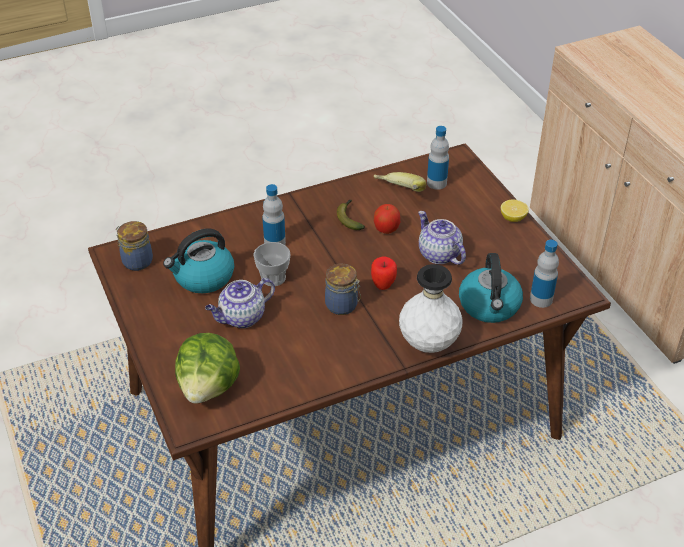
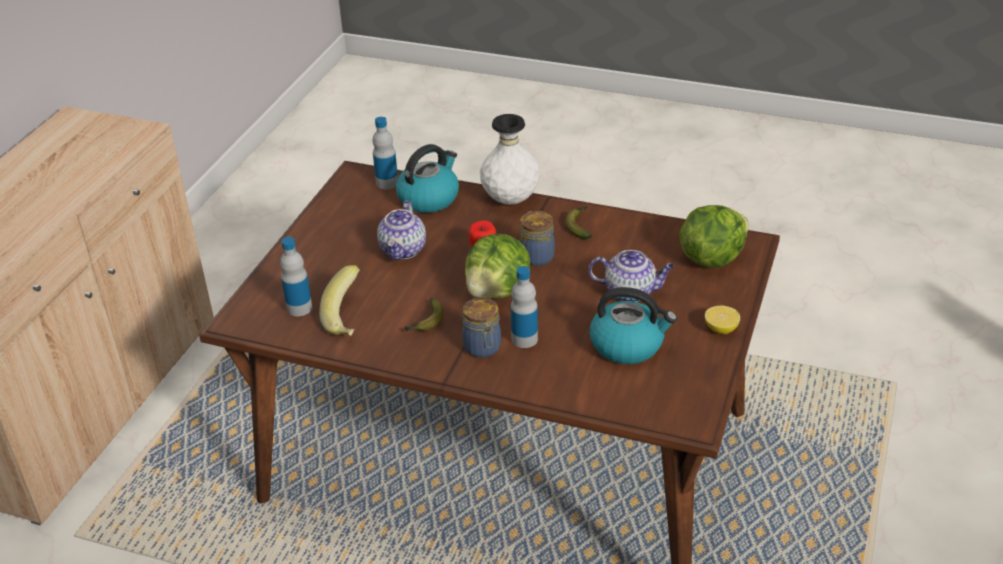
camera: 135 degrees left, 5 degrees down
jar [116,221,153,271] -> jar moved to [462,297,501,358]
cup [253,242,291,286] -> none
apple [374,204,400,234] -> none
lemon [501,199,529,222] -> lemon moved to [705,306,740,334]
none -> lettuce [465,234,530,299]
none -> banana [565,206,592,239]

